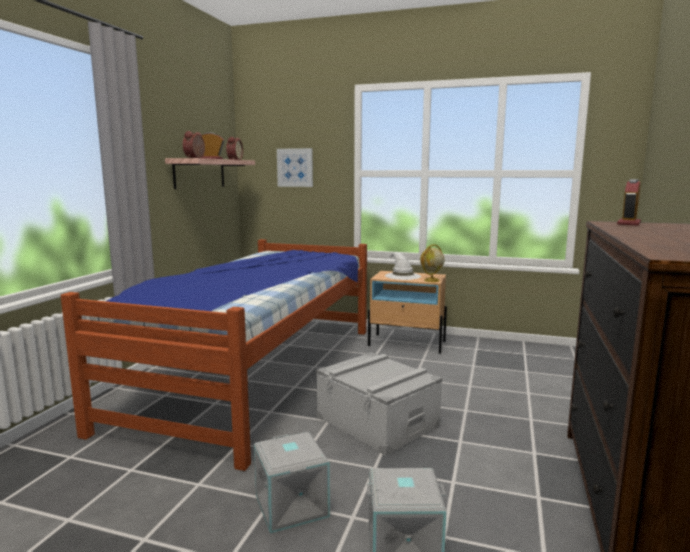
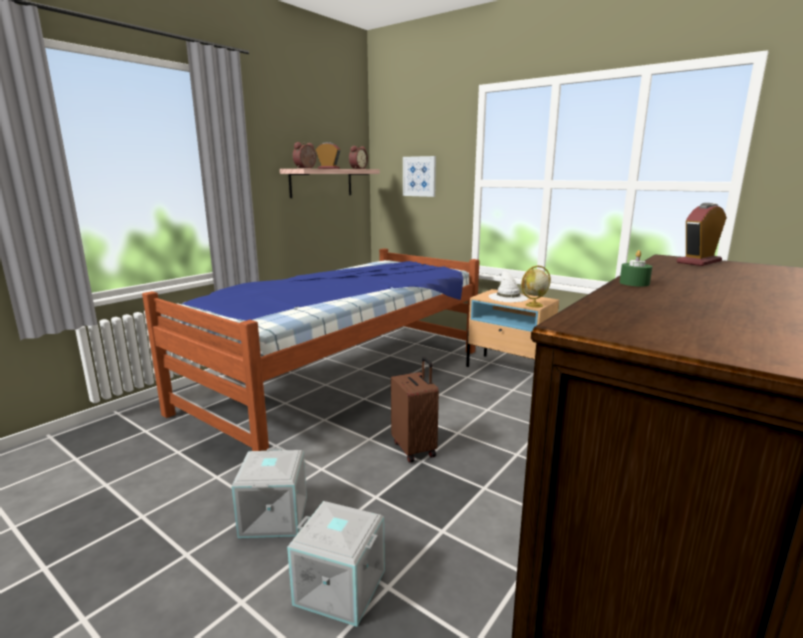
camera: 20 degrees right, 5 degrees up
grey storage box [316,352,442,456] -> brown suitcase [391,357,439,463]
none -> green candle [620,250,652,287]

